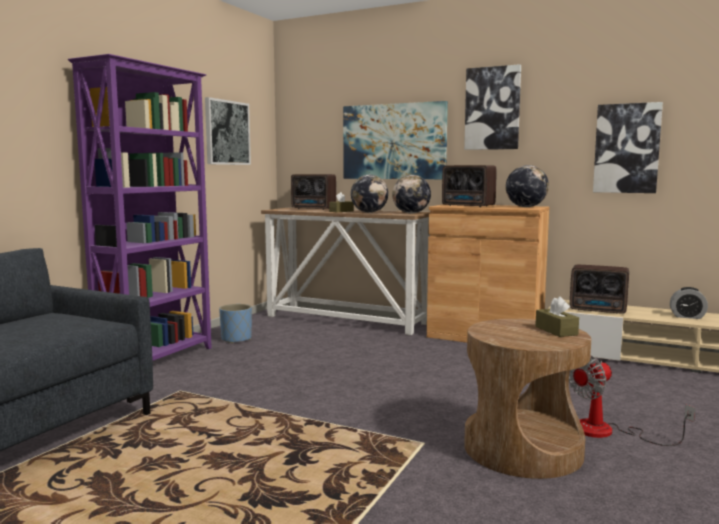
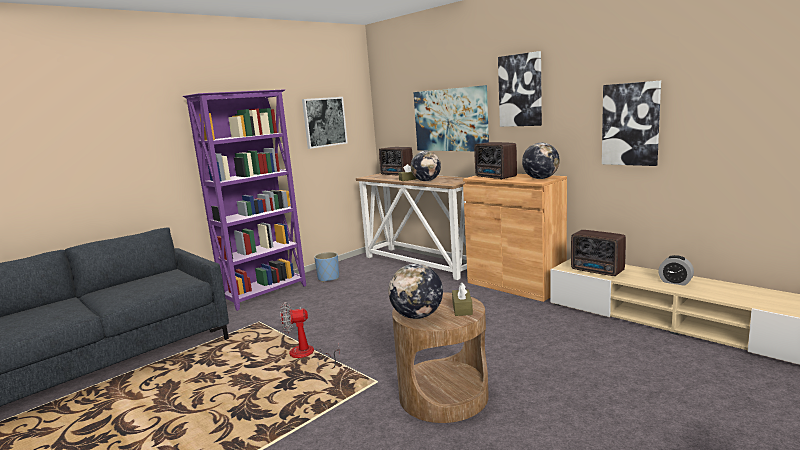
camera: 20 degrees right, 5 degrees up
globe [392,175,431,214] -> globe moved to [388,264,443,319]
fan [569,355,695,446] -> fan moved to [280,302,340,369]

